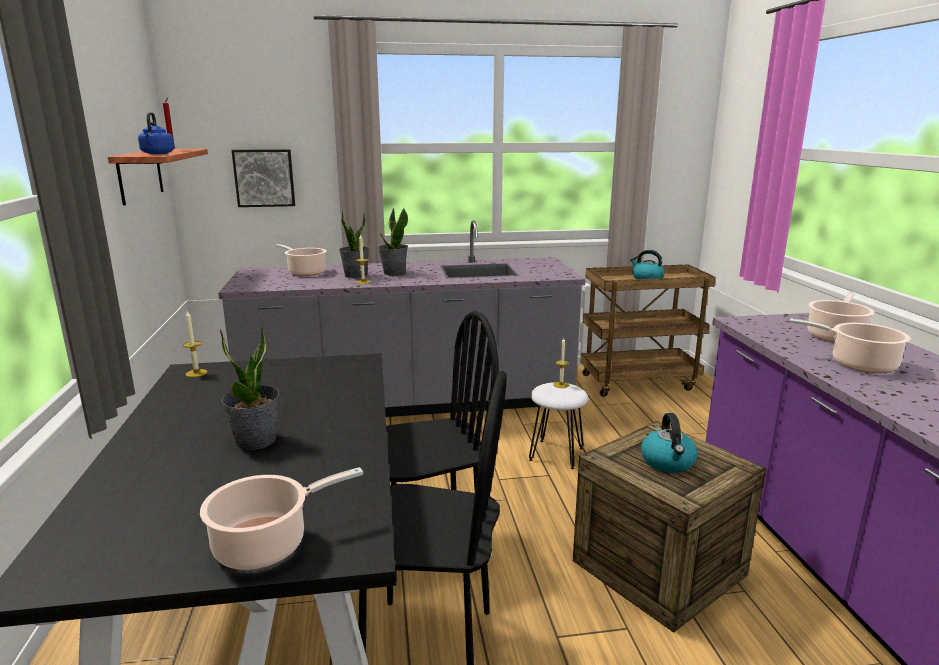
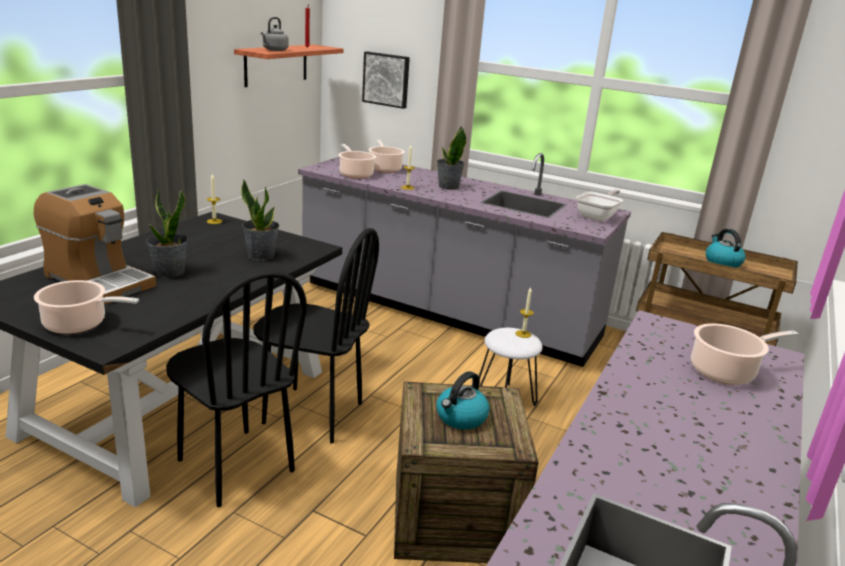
camera: 35 degrees right, 5 degrees up
blue kettle [138,112,174,154] -> grey kettle [261,17,289,51]
potted plant [339,211,370,278] -> potted plant moved to [241,179,279,260]
cooking pot [790,319,910,373] -> cooking pot moved to [338,144,376,179]
none -> coffee machine [34,184,156,304]
none -> frying pan [576,189,623,221]

